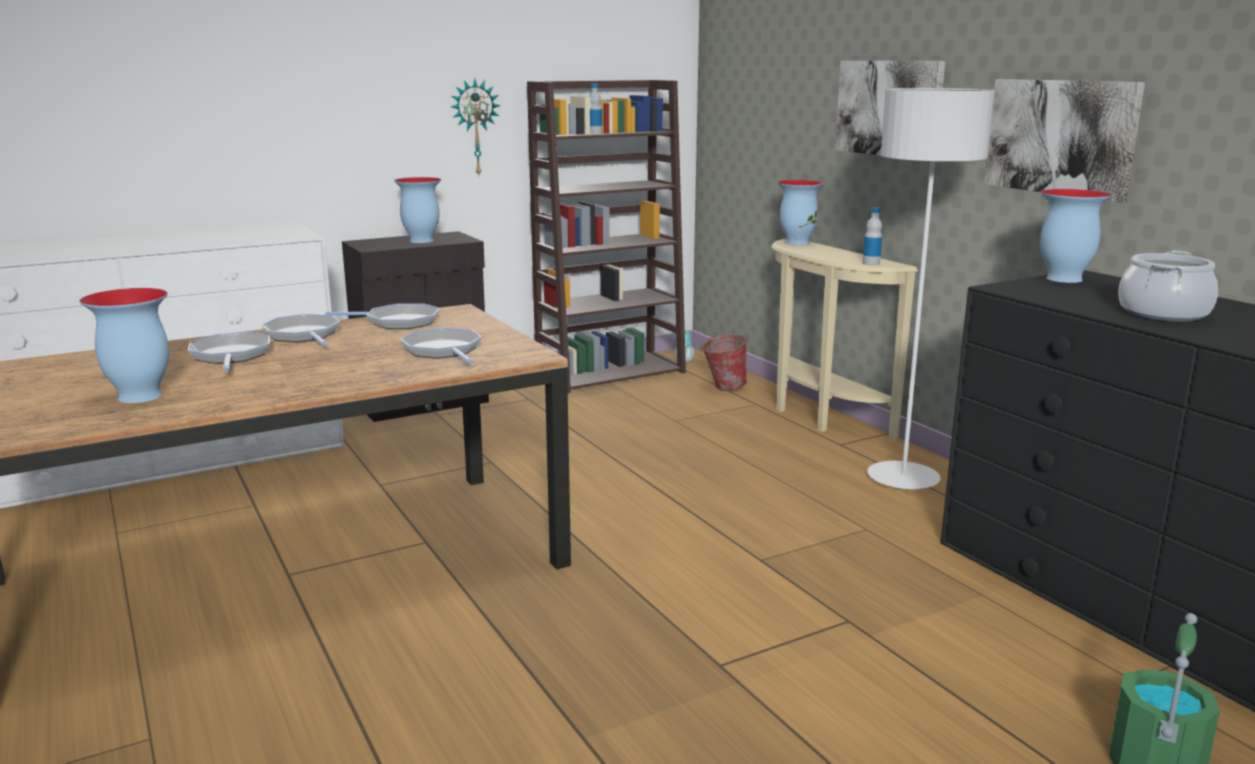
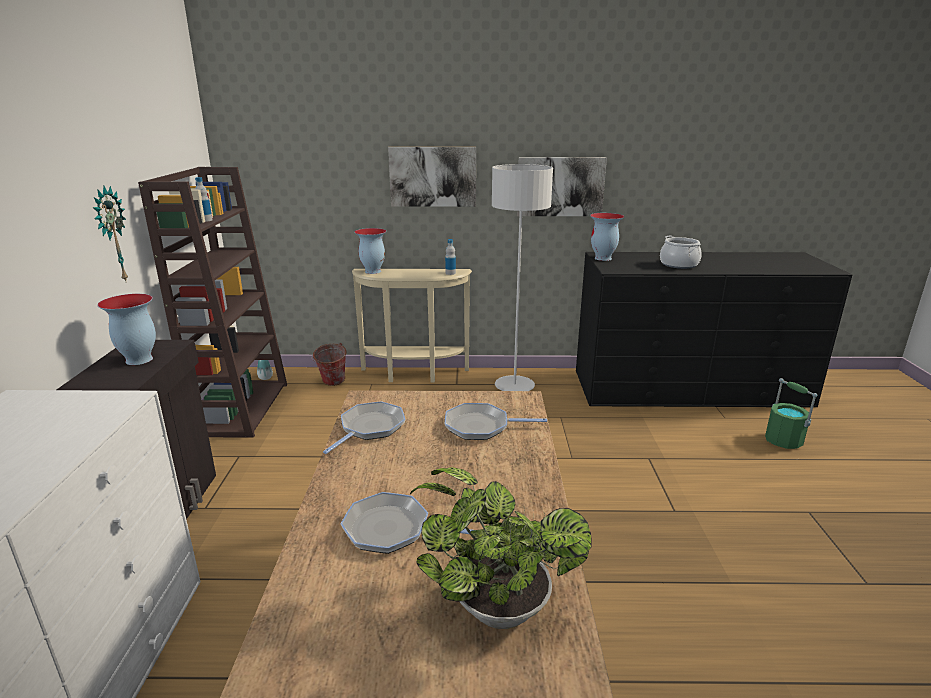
camera: 60 degrees left, 5 degrees up
vase [79,288,169,403] -> potted plant [410,467,592,629]
frying pan [261,314,340,345] -> none

